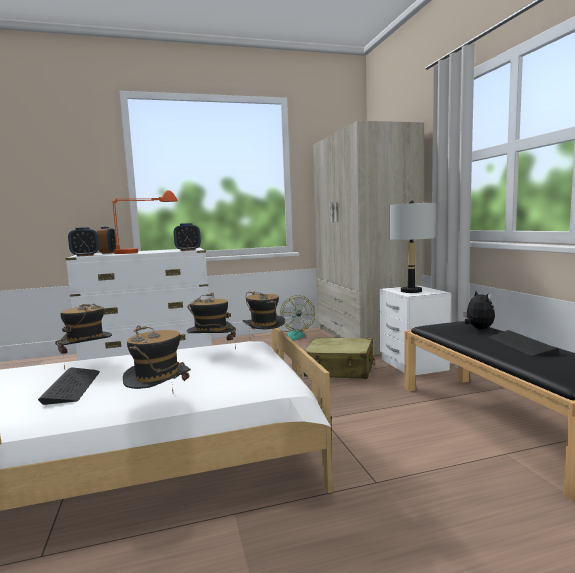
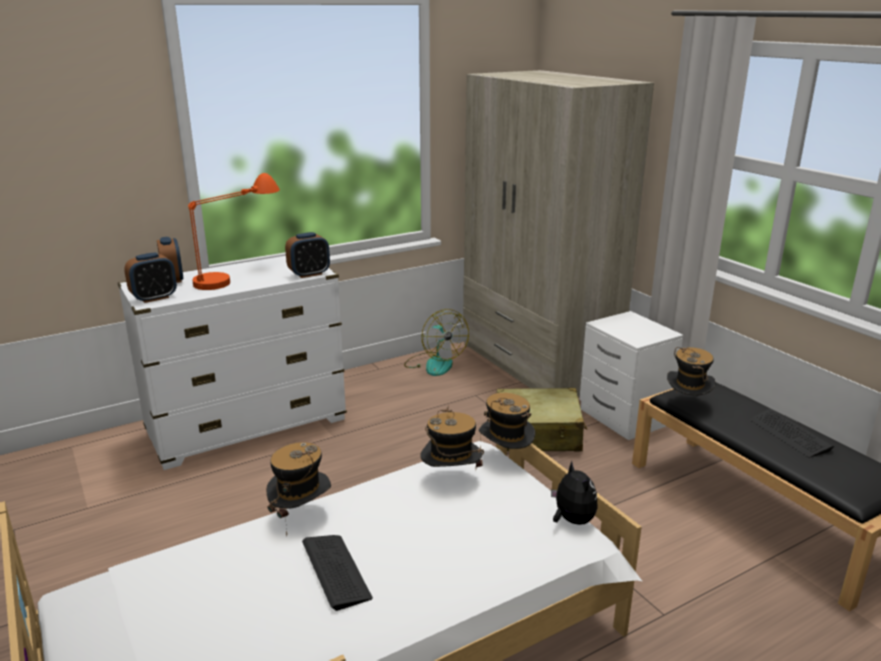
camera: 15 degrees left, 15 degrees up
hat [123,325,191,392] -> hat moved to [667,347,716,396]
grey table lamp [389,200,435,293] -> none
plush toy [463,291,495,329] -> plush toy moved to [551,461,598,525]

